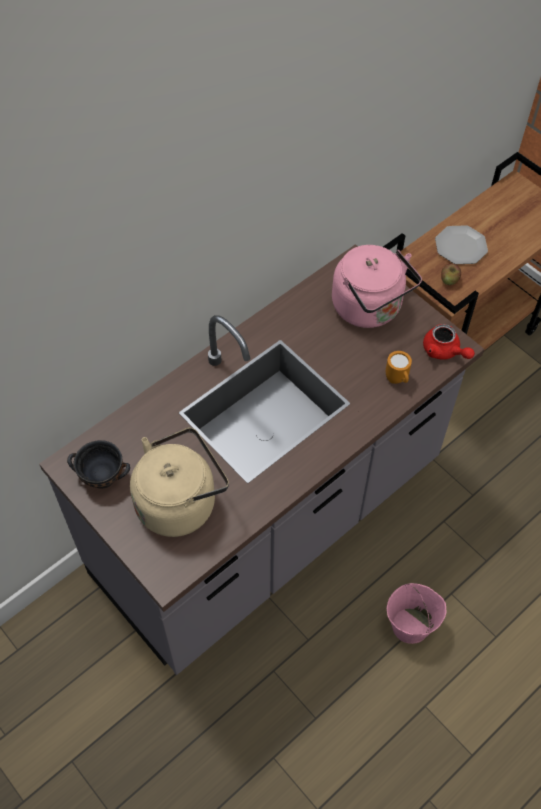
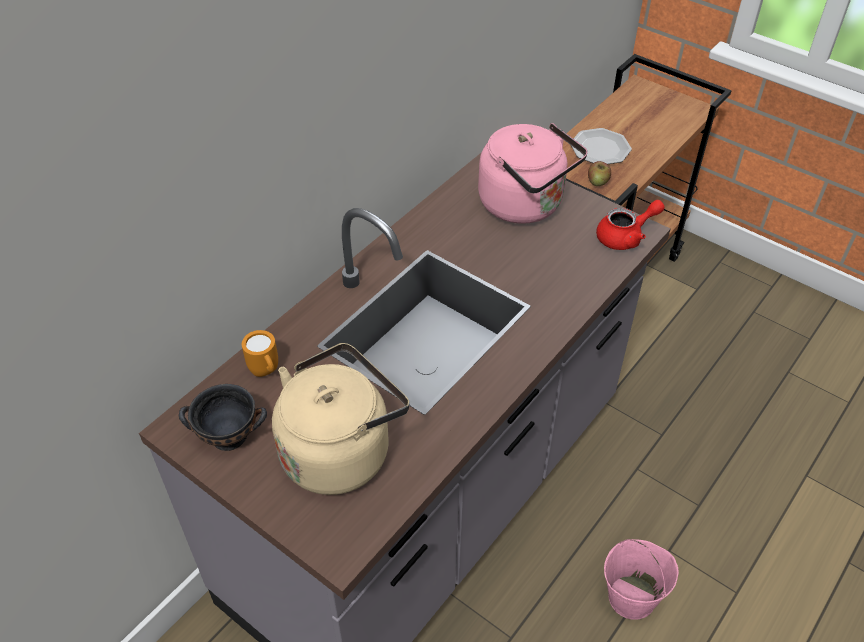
camera: 10 degrees left, 10 degrees down
orange mug [386,351,412,384] -> orange mug moved to [242,330,278,377]
red teapot [423,324,475,360] -> red teapot turned 60 degrees counterclockwise [596,200,665,250]

